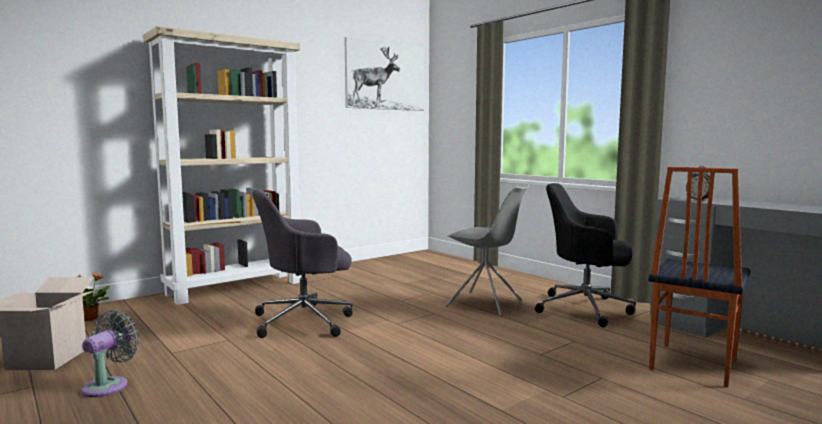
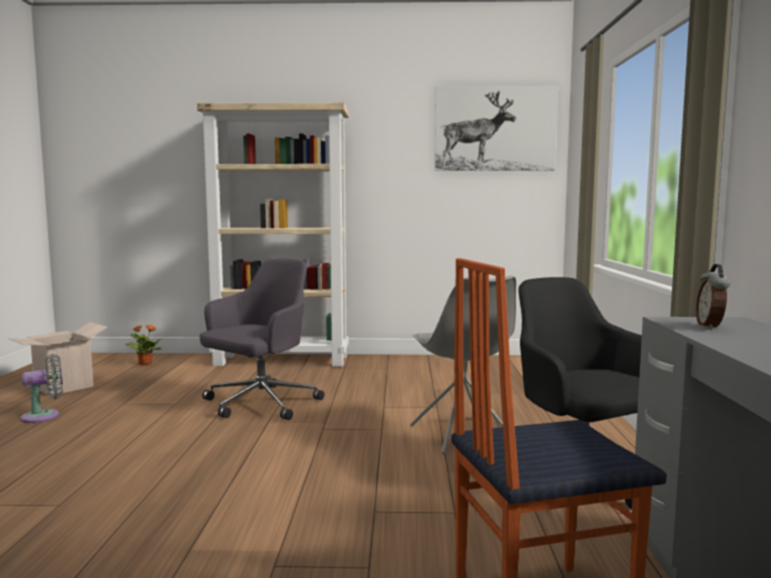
camera: 40 degrees right, 0 degrees up
grey office chair [252,189,353,338] -> grey office chair turned 105 degrees clockwise [200,258,324,420]

